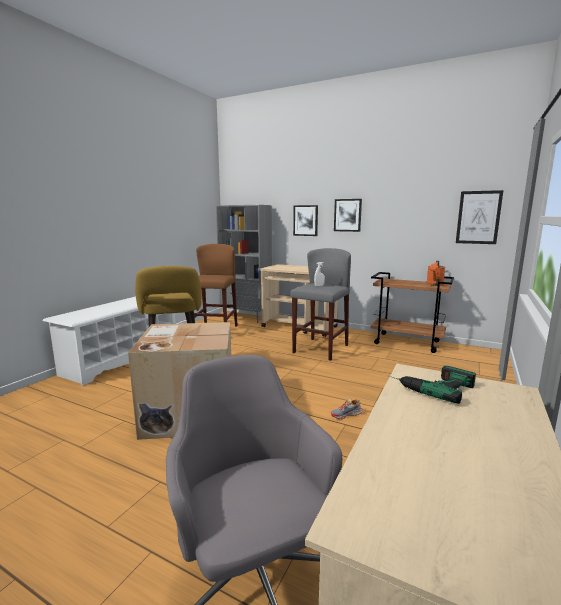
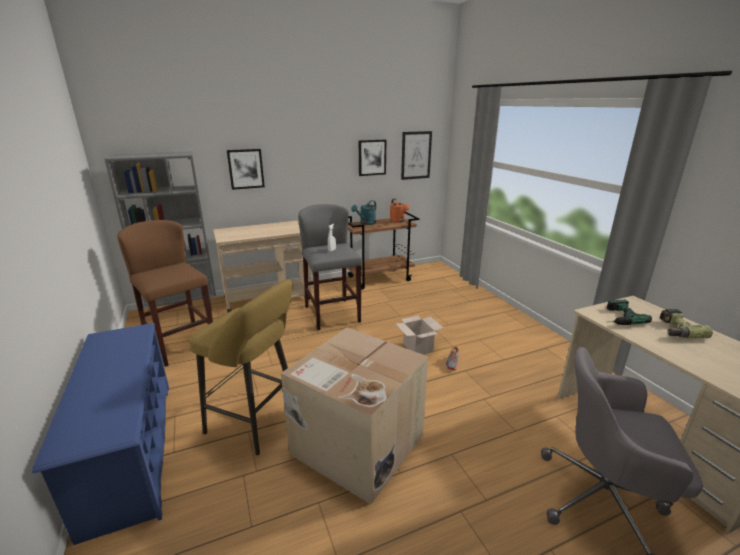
camera: 50 degrees left, 10 degrees up
white shoe rack [42,297,175,386] -> blue shoe rack [32,323,169,545]
picture [334,199,362,232] -> picture moved to [359,140,386,176]
none -> turquoise watering can [351,200,376,225]
none -> cardboard box [395,316,443,354]
none -> power drill [660,309,713,338]

